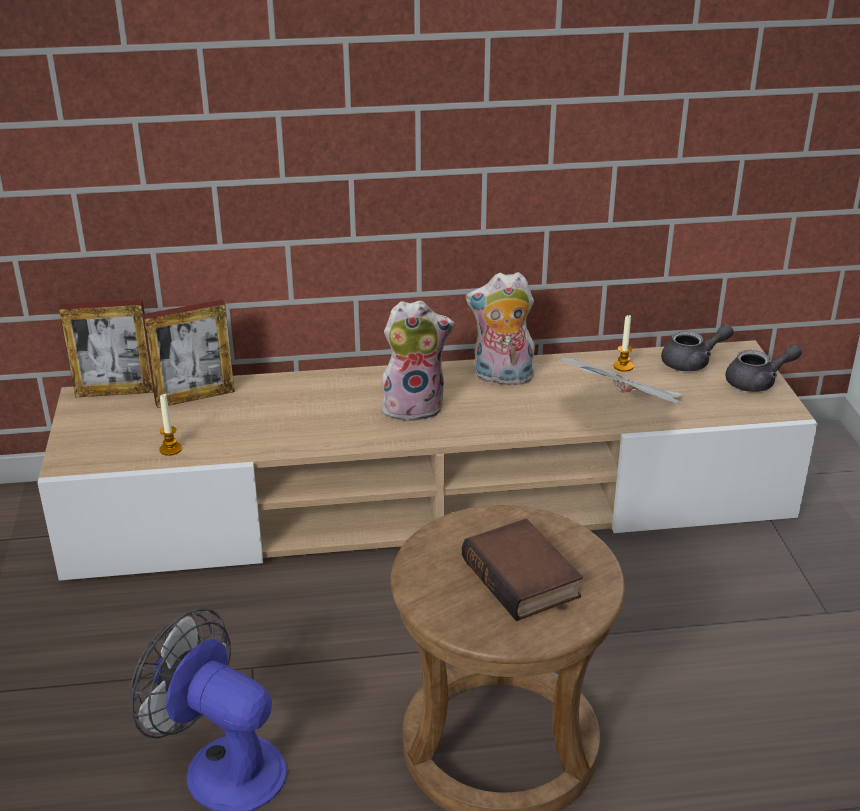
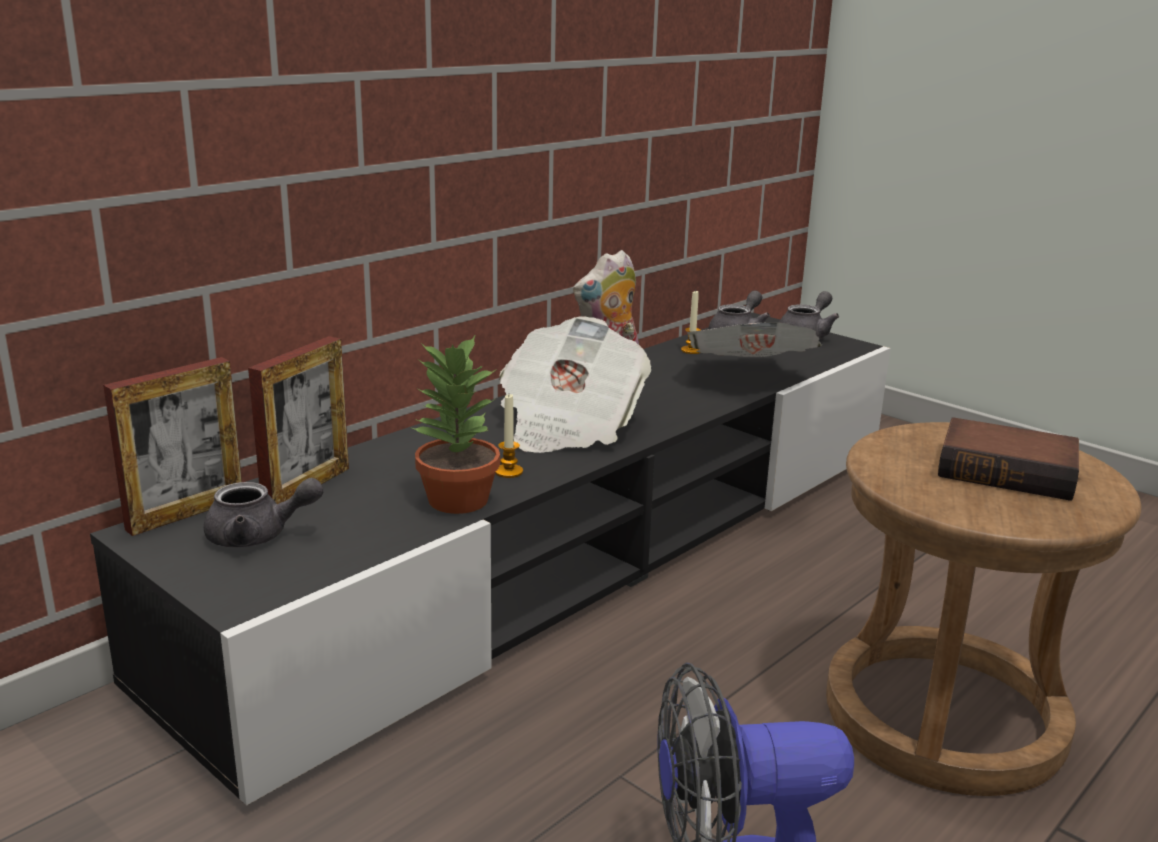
camera: 40 degrees left, 10 degrees down
beige tv stand [37,340,818,581] -> black tv stand [90,313,890,806]
candle [159,394,182,456] -> candle moved to [495,394,523,478]
plush toy [382,301,455,422] -> newspaper [499,316,652,453]
none -> grey teapot [204,478,323,548]
none -> potted plant [410,336,500,514]

